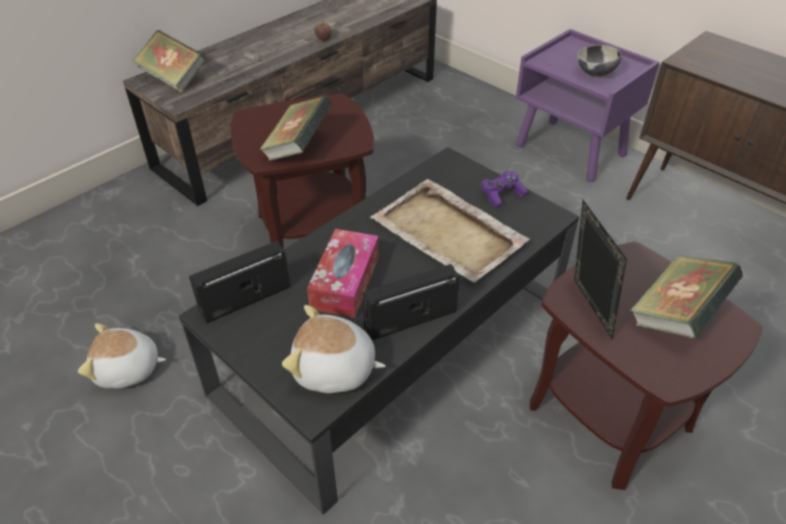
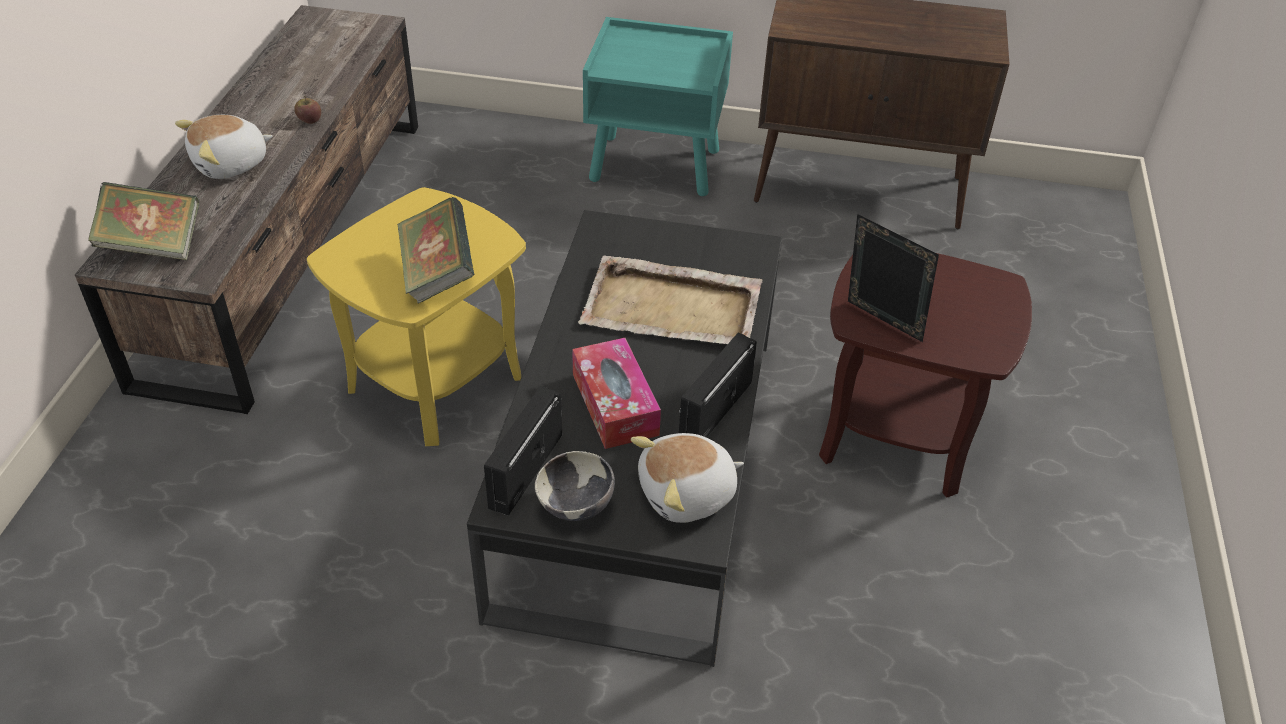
camera: 35 degrees left, 0 degrees up
plush toy [78,323,166,388] -> plush toy moved to [175,115,273,179]
brown side table [231,94,374,250] -> yellow side table [307,187,526,446]
purple game controller [481,171,528,208] -> none
purple nightstand [516,29,660,182] -> turquoise nightstand [583,17,733,196]
bowl [577,45,622,77] -> bowl moved to [535,451,615,521]
book [630,255,743,338] -> none

